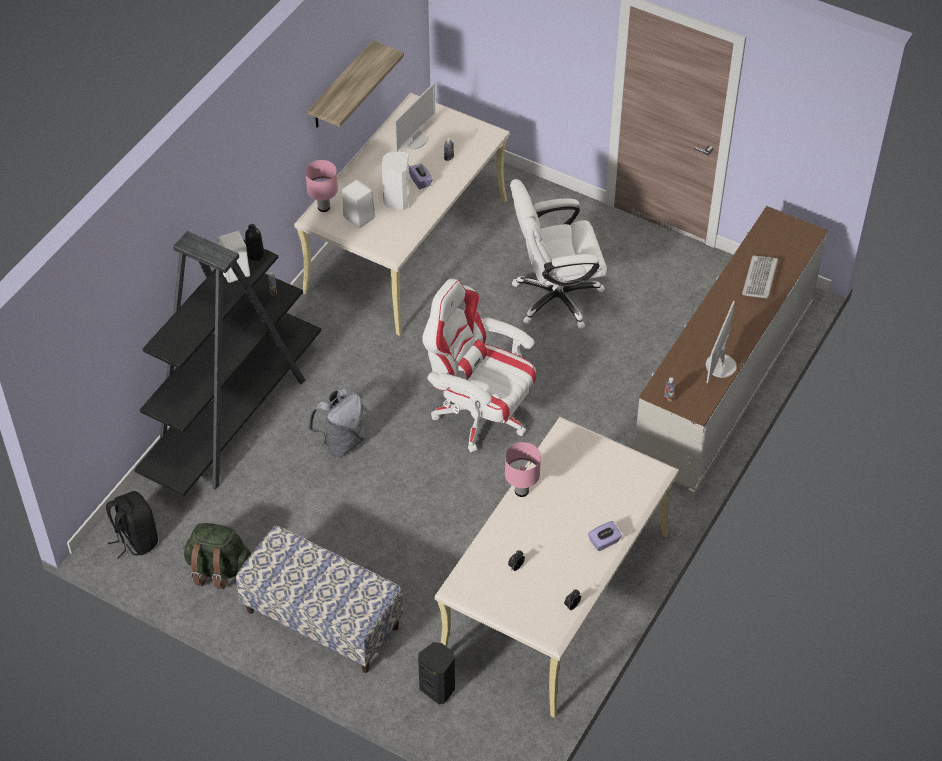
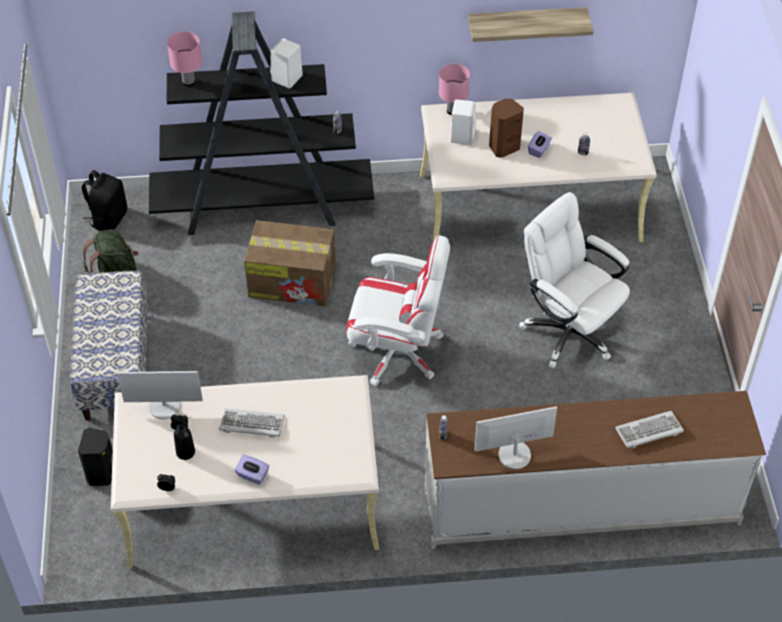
camera: 55 degrees right, 0 degrees up
black bottle [245,224,264,261] -> black bottle moved to [174,424,195,460]
grey backpack [308,388,366,458] -> cardboard box [244,220,336,307]
white speaker [382,152,410,210] -> brown speaker [489,99,524,158]
monitor [395,83,435,151] -> monitor moved to [117,371,203,419]
white office chair [422,278,536,453] -> white office chair turned 105 degrees clockwise [347,235,450,386]
pink table lamp [505,442,541,497] -> pink table lamp moved to [167,31,202,87]
none -> keyboard [219,408,285,438]

